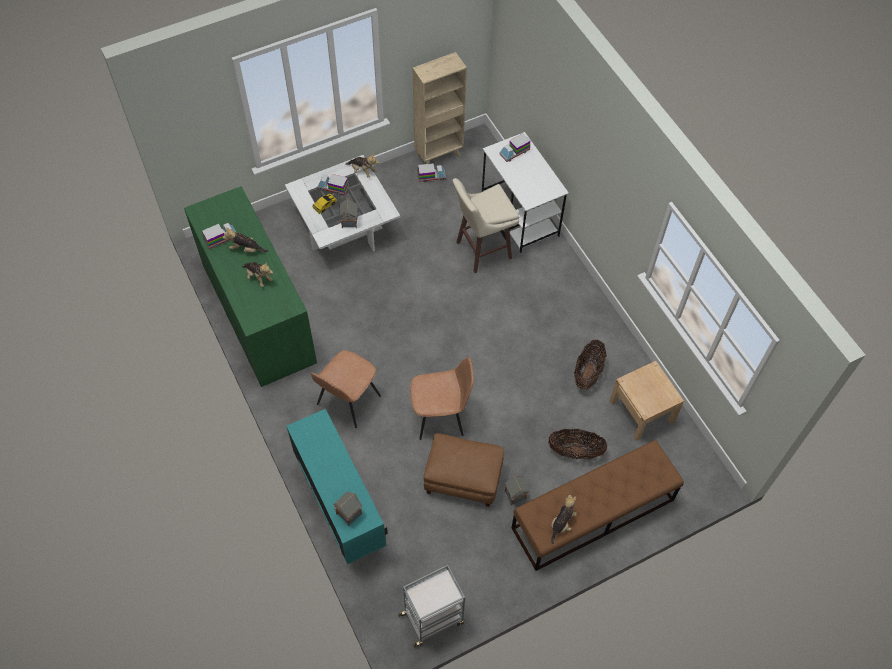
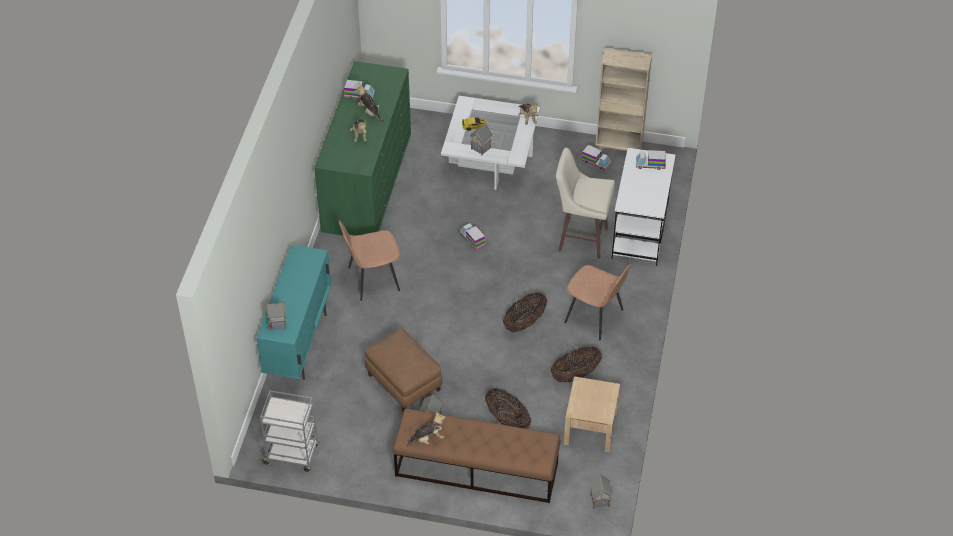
camera: 40 degrees right, 10 degrees down
toy truck [318,174,349,195] -> toy truck moved to [460,223,486,250]
brown chair [410,357,474,440] -> brown chair moved to [564,264,631,340]
none -> basket [503,292,547,332]
none -> toy house [590,476,612,509]

